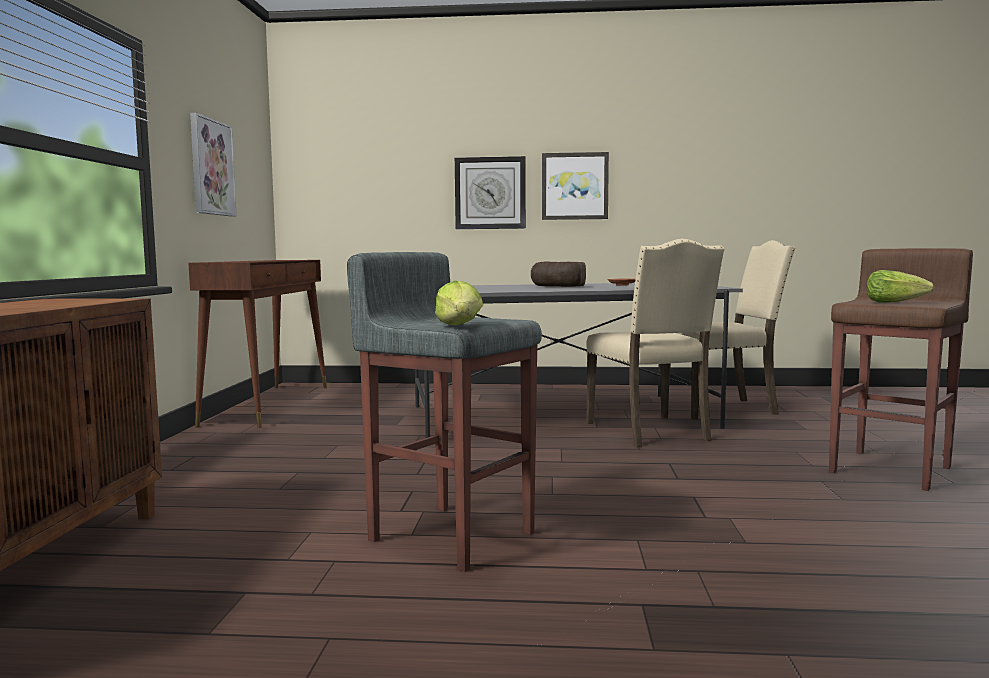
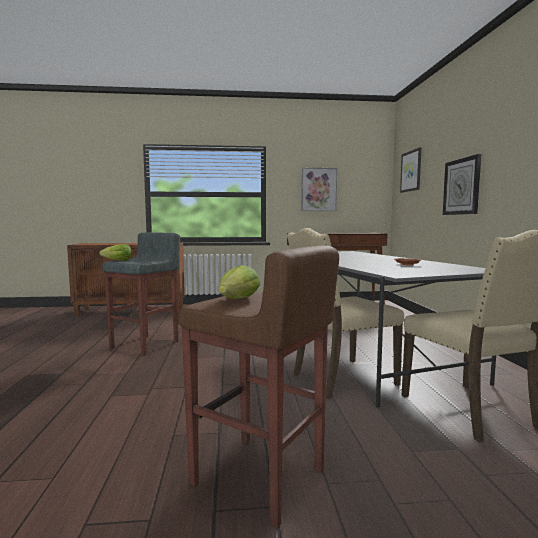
camera: 80 degrees right, 0 degrees up
bread [531,261,586,287] -> none
picture [542,152,609,220] -> picture moved to [400,147,422,193]

